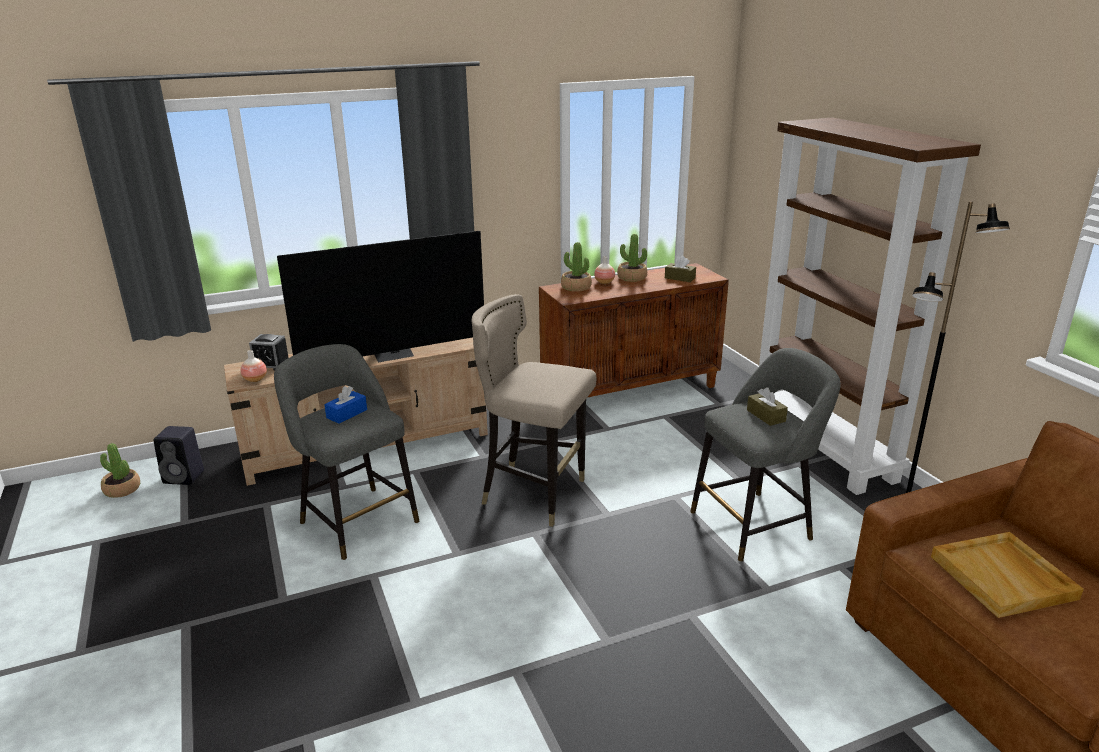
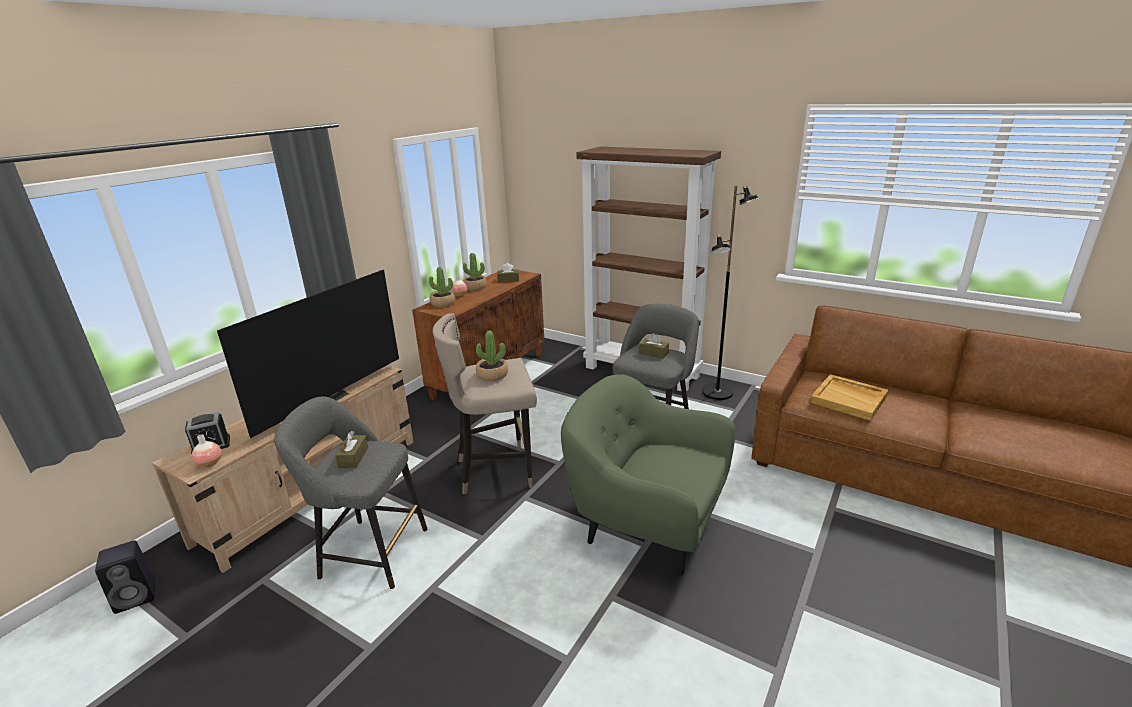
camera: 35 degrees left, 0 degrees up
potted plant [100,443,140,498] -> potted plant moved to [476,330,508,381]
blue tissue box [324,386,367,423] -> brown tissue box [335,431,368,468]
none -> green armchair [561,374,735,576]

